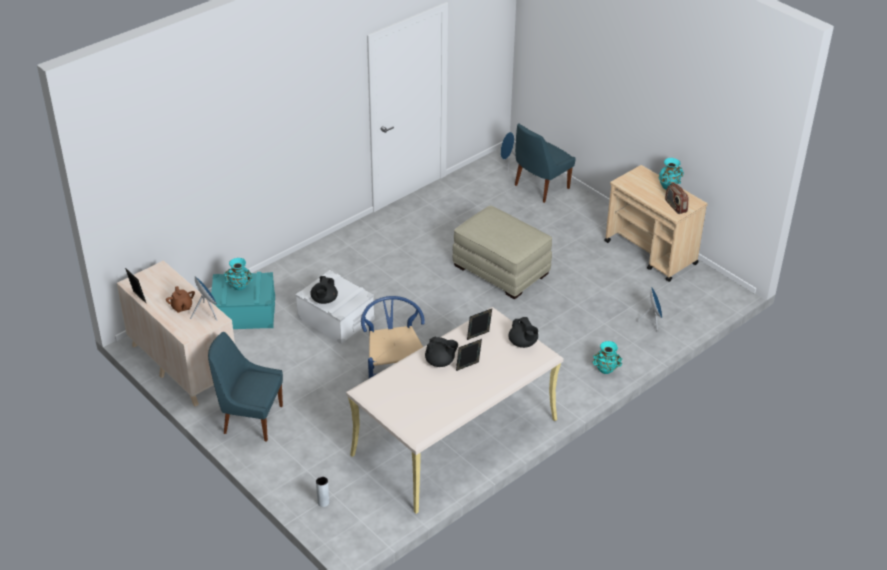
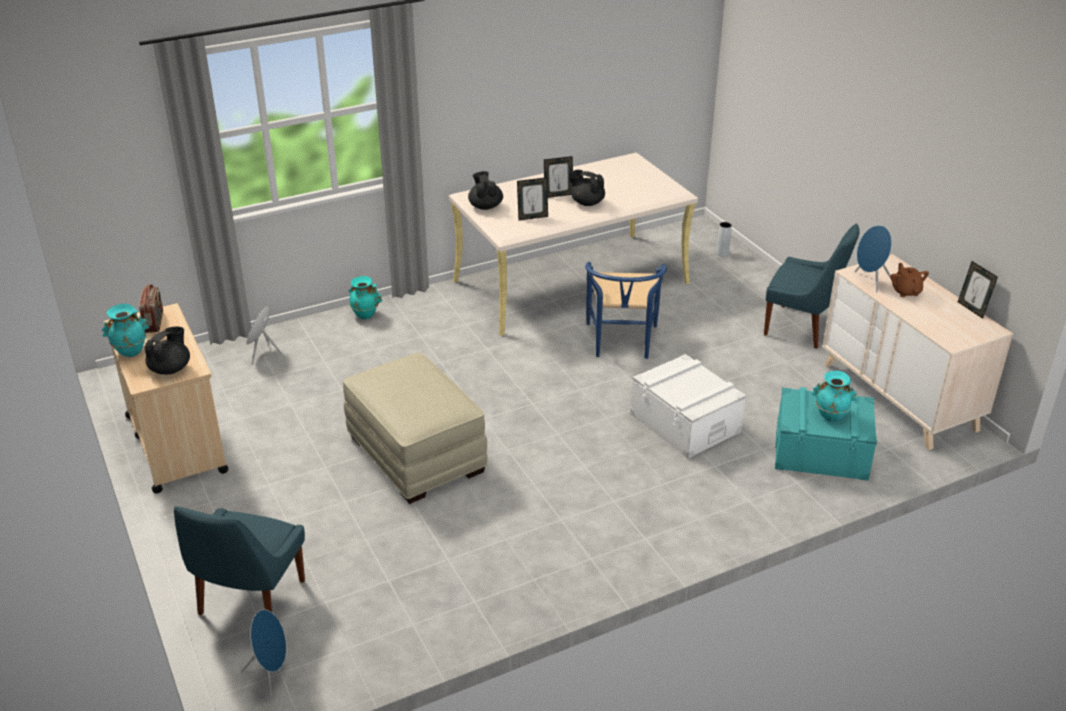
camera: 165 degrees left, 5 degrees down
black teapot [310,276,338,304] -> black teapot moved to [144,327,190,375]
blue chair [515,123,576,203] -> blue chair turned 135 degrees clockwise [174,506,305,616]

